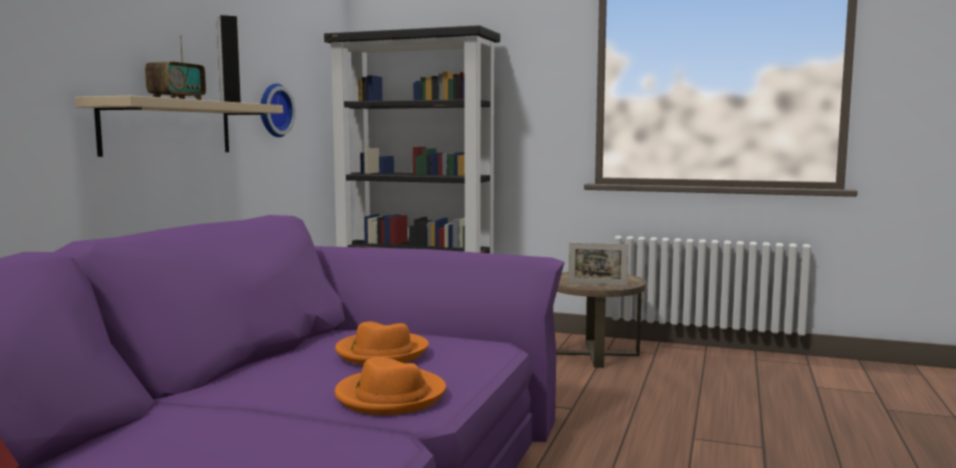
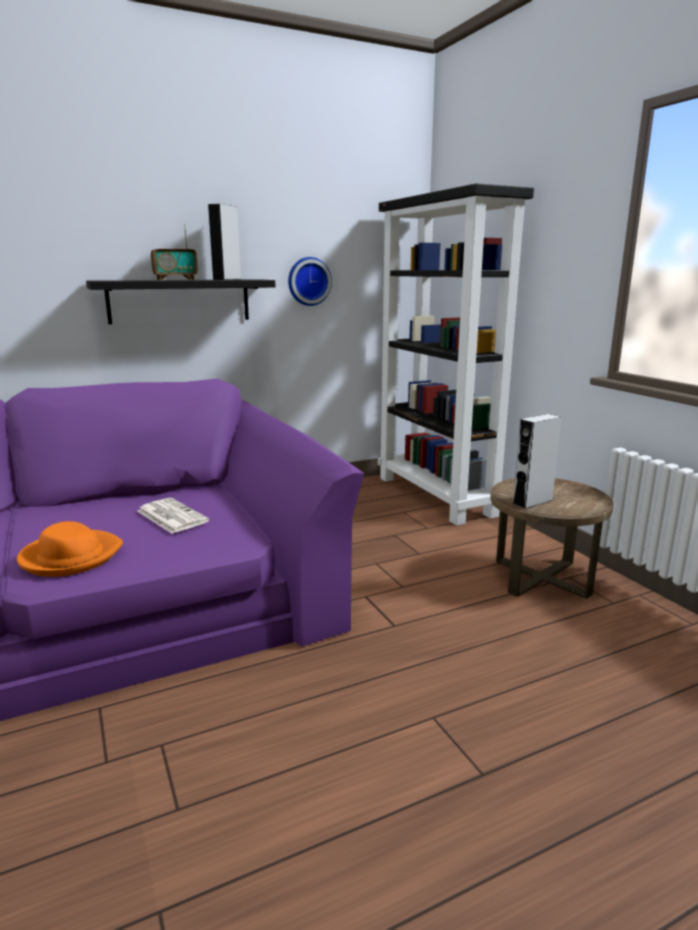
camera: 45 degrees right, 10 degrees up
beige shelf [75,96,283,157] -> black shelf [86,279,275,324]
orange hat [335,321,429,365] -> newspaper [137,498,209,533]
picture frame [568,242,628,286] -> grey speaker [513,414,562,509]

